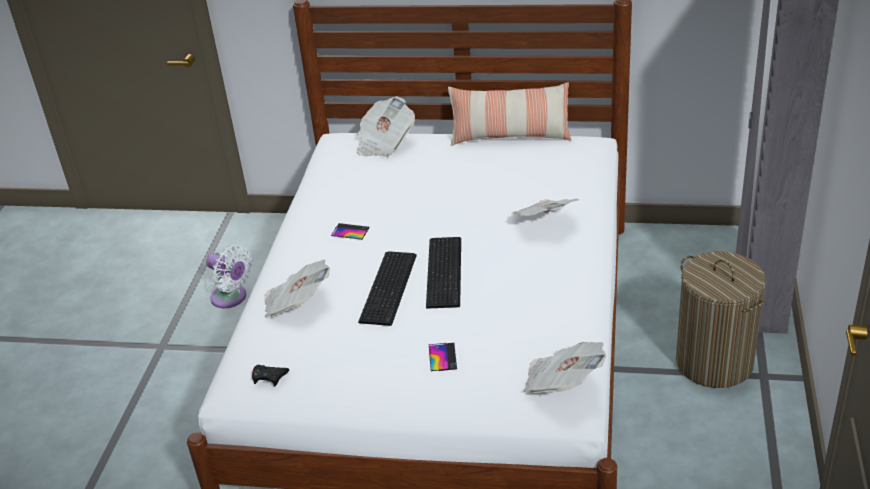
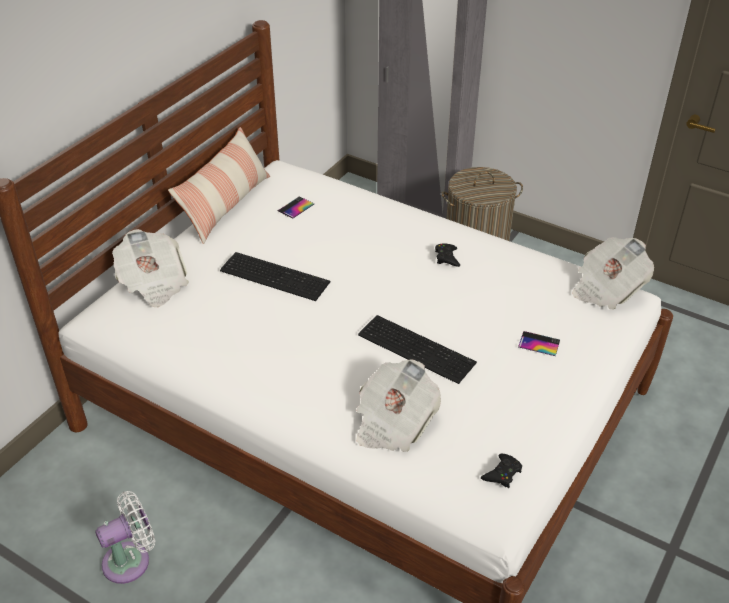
camera: 70 degrees left, 5 degrees up
phone [331,223,370,240] -> phone moved to [278,197,314,218]
keyboard [426,237,461,309] -> keyboard moved to [220,252,331,301]
newspaper [513,199,579,216] -> none
none -> black game controller [435,244,460,267]

